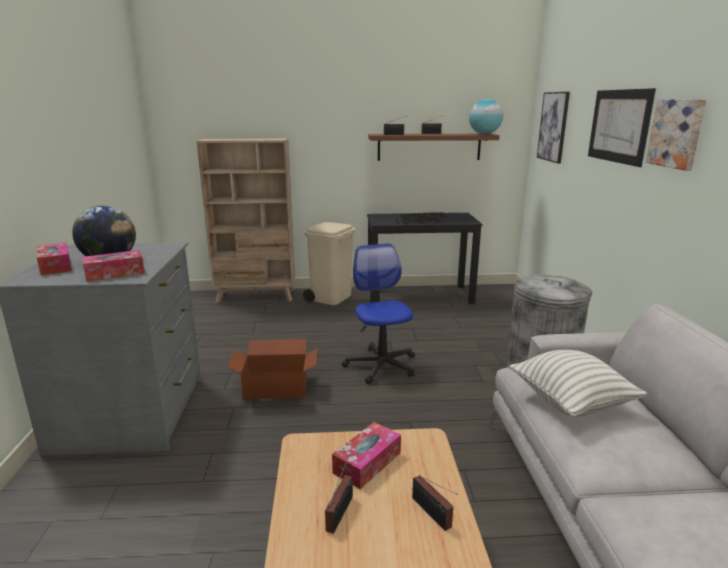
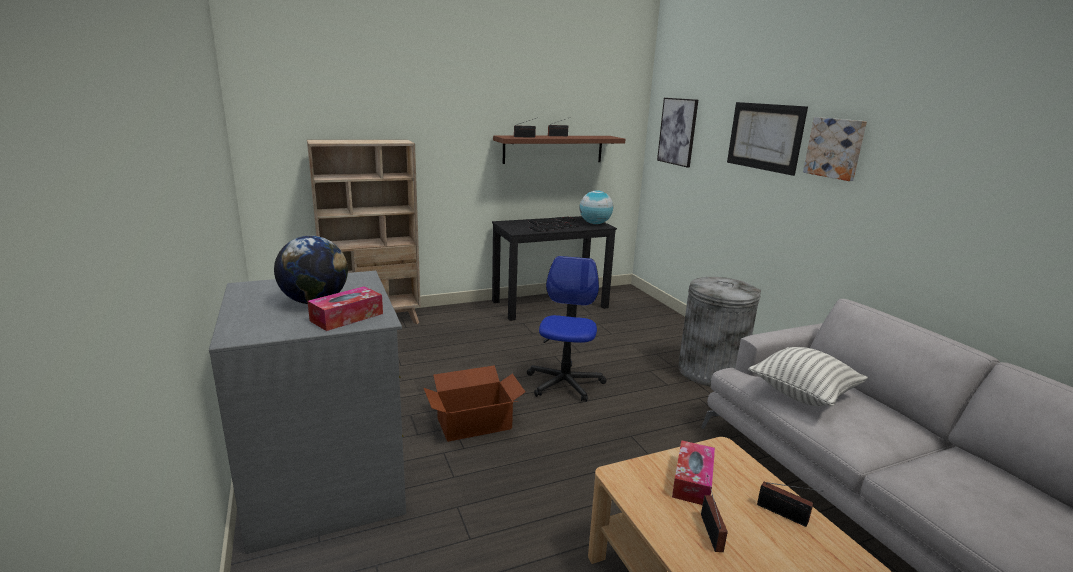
camera: 20 degrees left, 0 degrees up
tissue box [37,243,72,275] -> none
beige trash can [303,222,356,305] -> none
office chair [342,243,415,384] -> office chair turned 45 degrees clockwise [527,256,606,402]
globe [469,99,503,134] -> globe moved to [580,190,613,224]

